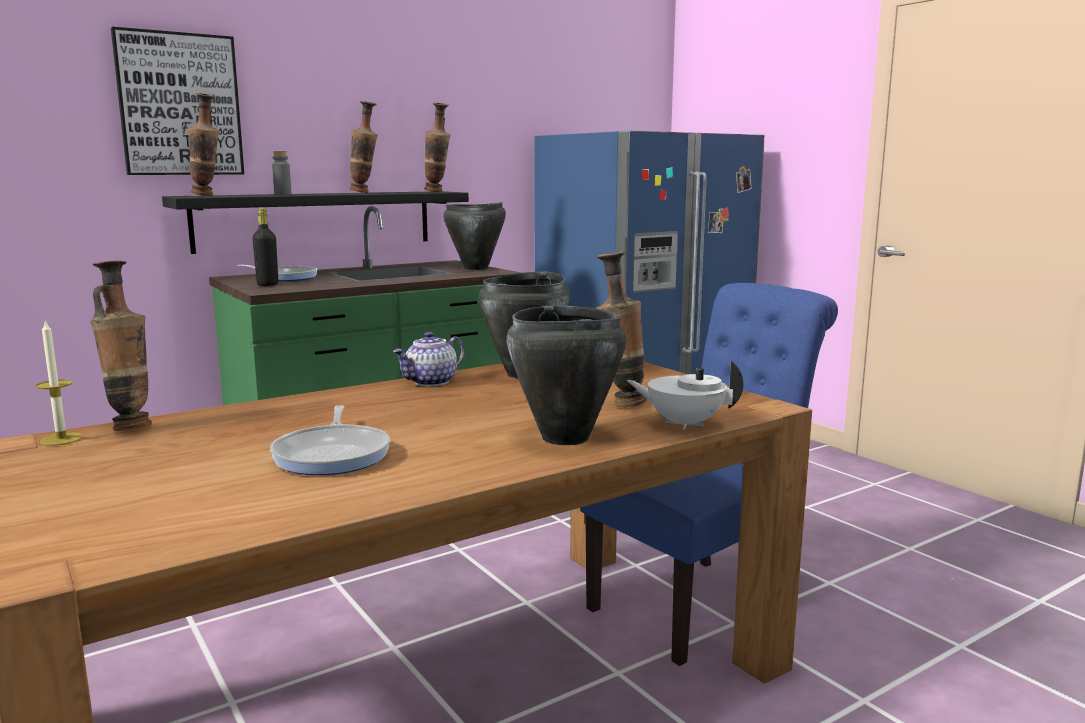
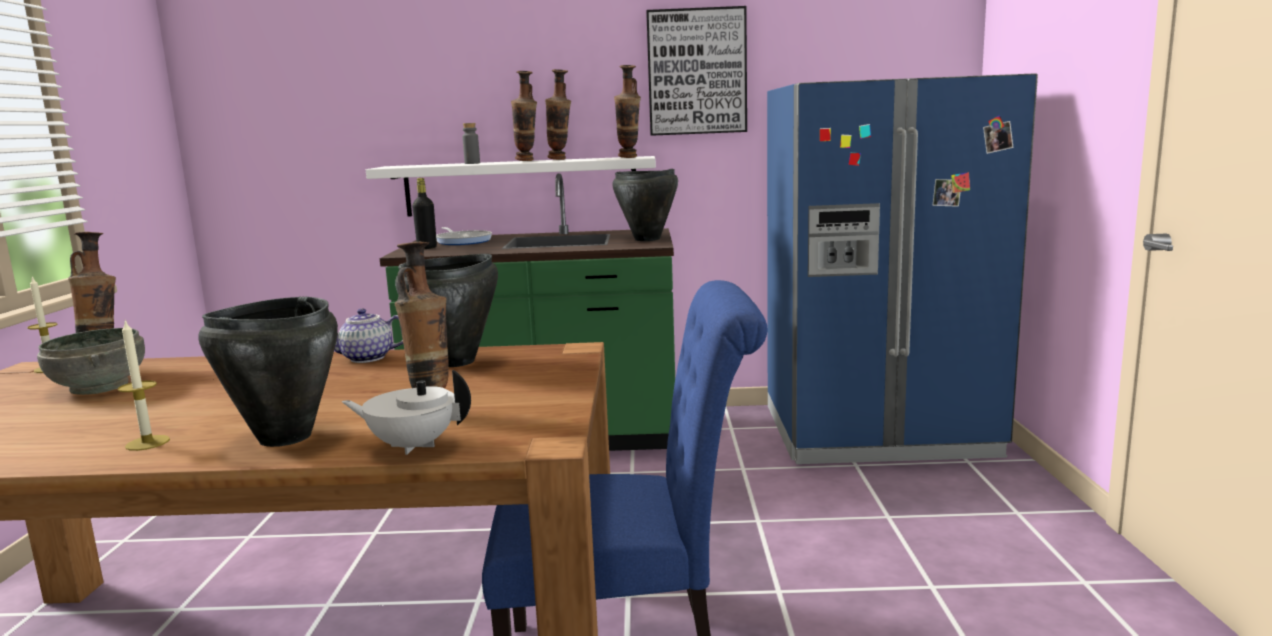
camera: 35 degrees right, 0 degrees up
picture [111,27,244,175] -> picture moved to [646,6,747,136]
black shelf [162,191,469,254] -> white shelf [366,156,656,217]
vase [188,93,219,196] -> vase moved to [511,71,537,161]
frying pan [270,405,390,475] -> none
white teapot [627,360,744,430] -> white teapot turned 45 degrees counterclockwise [342,370,471,455]
none -> grey bowl [37,328,145,395]
none -> candle [118,320,170,451]

